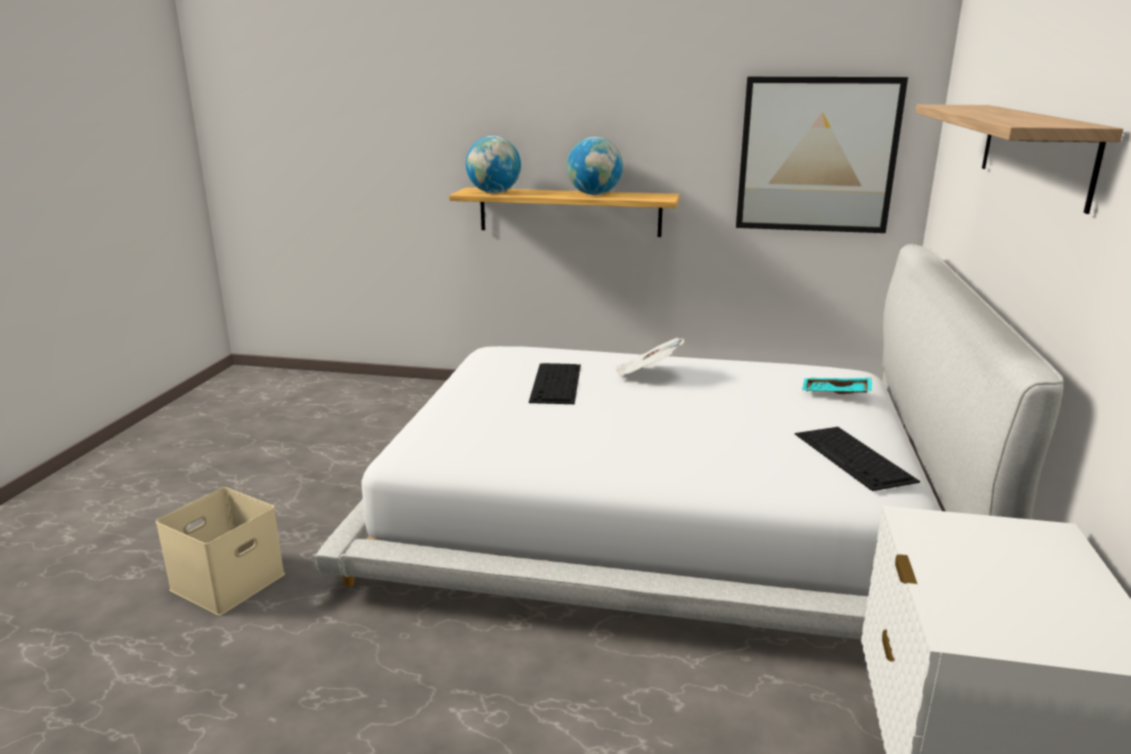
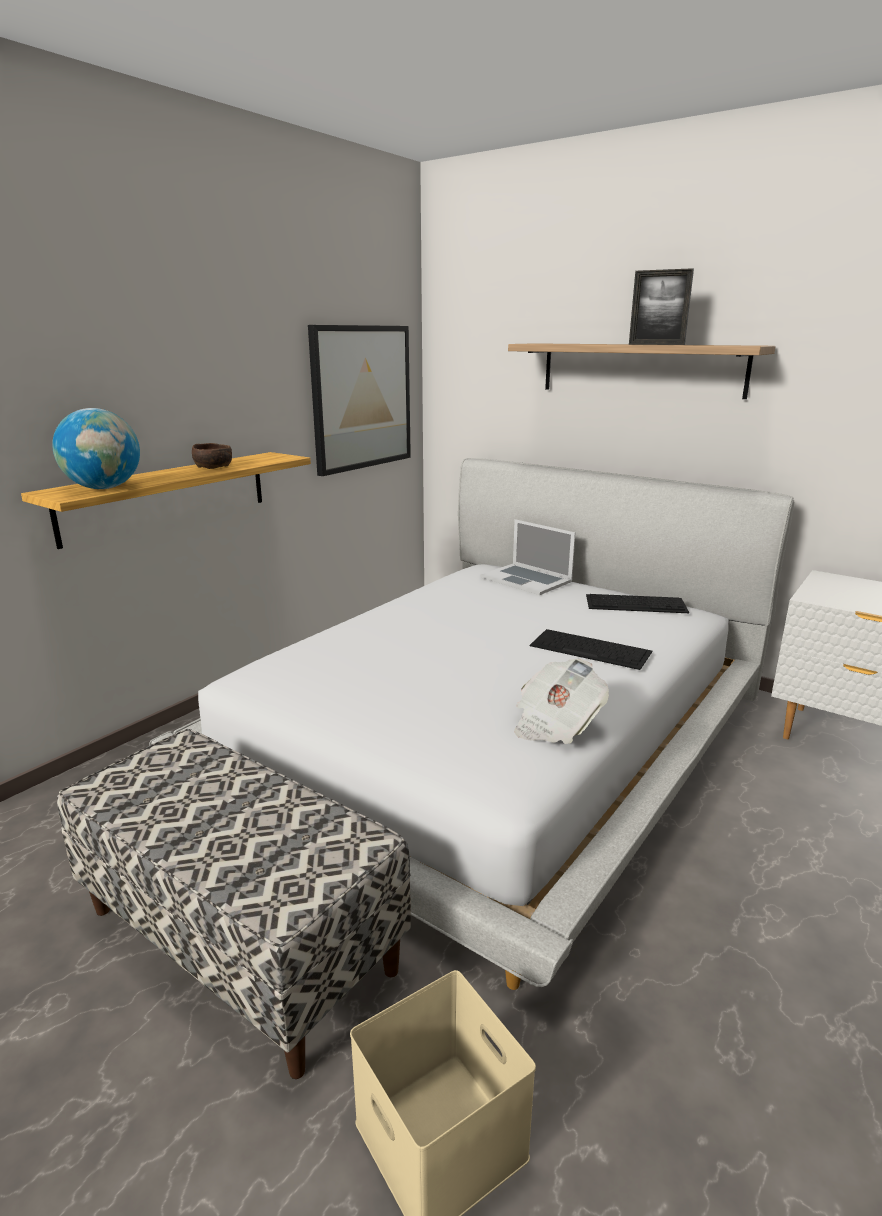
camera: 65 degrees left, 0 degrees up
keyboard [529,363,581,404] -> keyboard moved to [530,629,652,670]
globe [567,137,623,195] -> brown bowl [192,443,232,469]
newspaper [616,338,684,377] -> newspaper moved to [514,659,609,744]
turquoise tray [802,378,872,394] -> laptop [481,519,575,595]
none -> bench [57,729,411,1079]
none -> picture frame [629,268,694,345]

